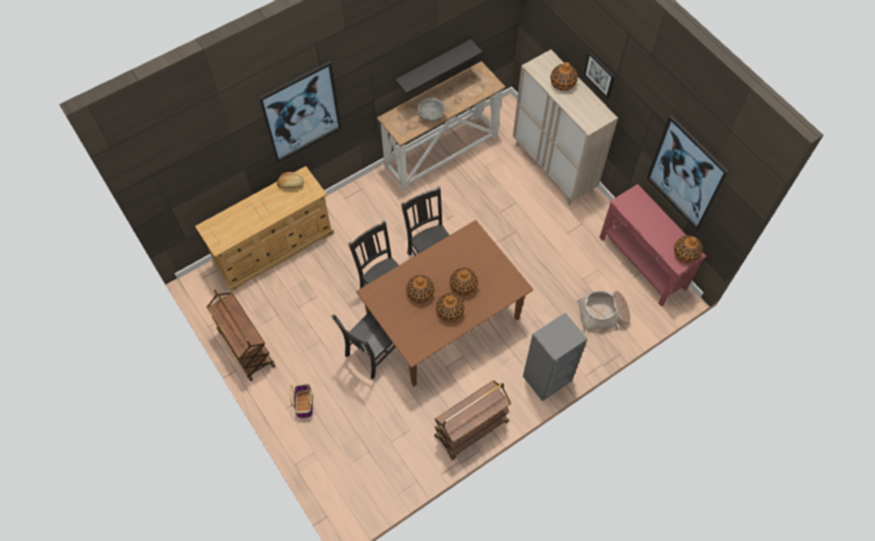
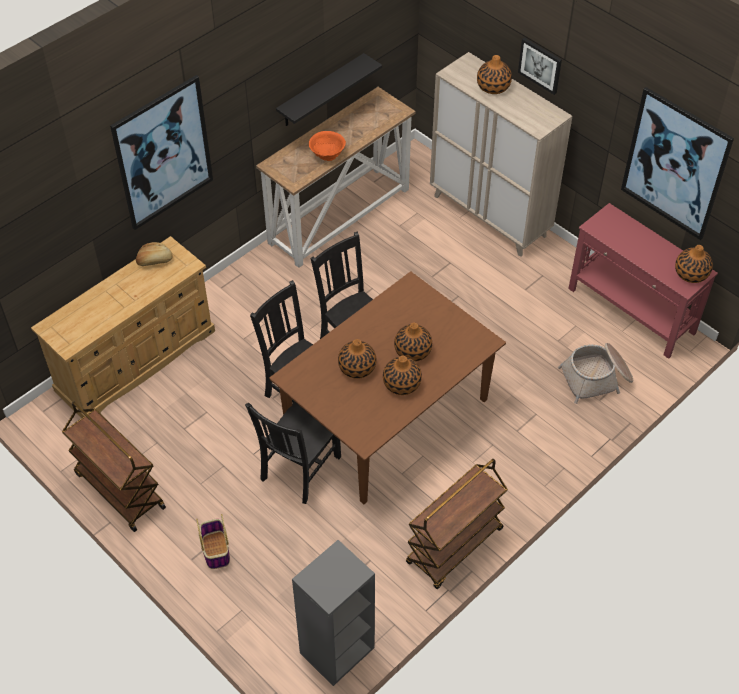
camera: 10 degrees left, 10 degrees down
grey bowl [417,98,446,121] -> orange bowl [309,131,346,161]
grey bookcase [523,313,587,401] -> grey bookcase moved to [292,540,375,686]

